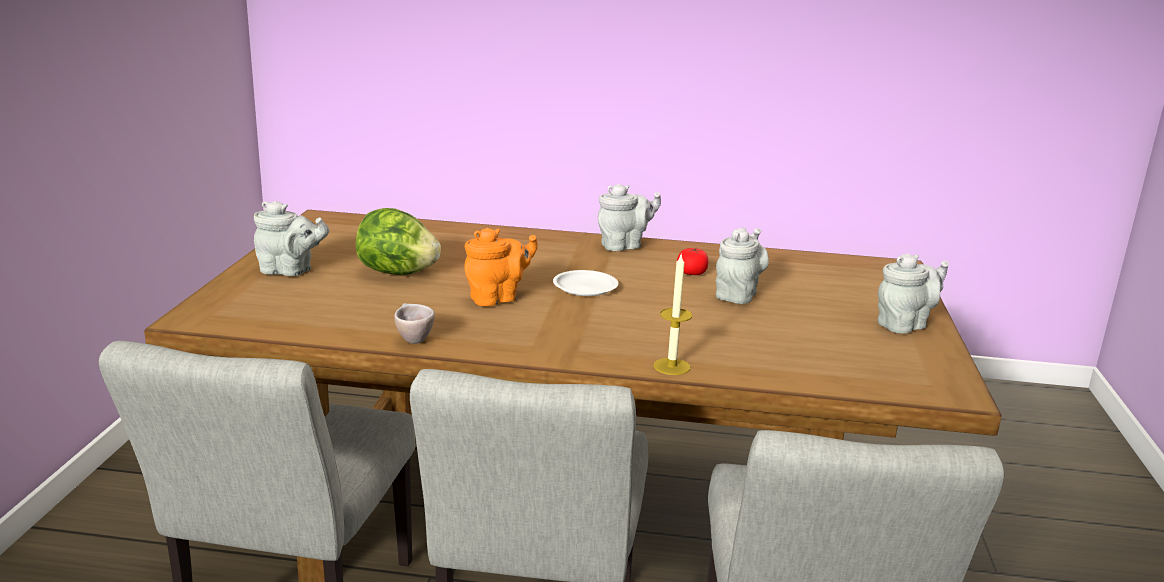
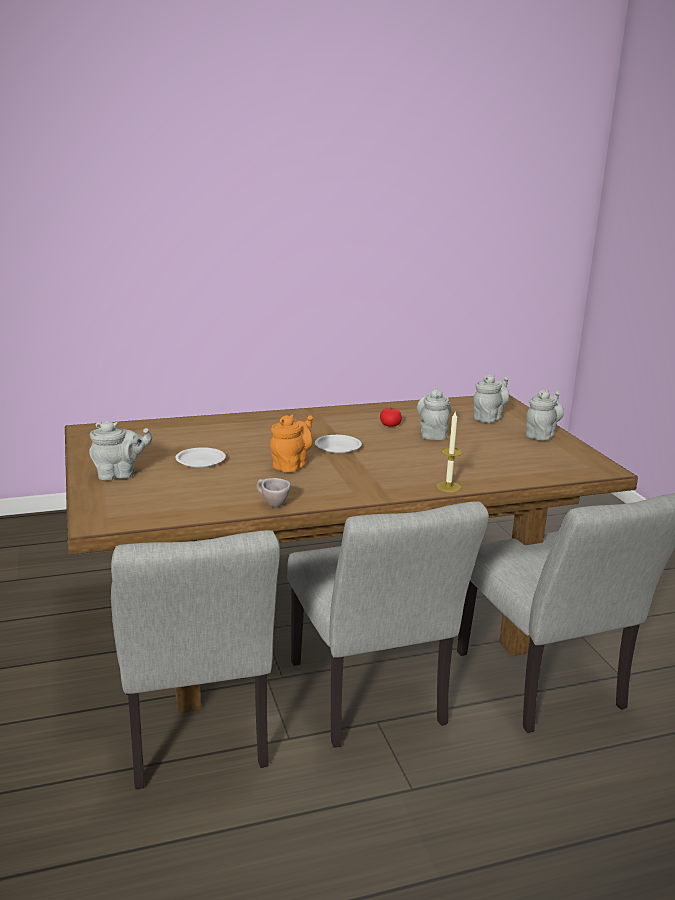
camera: 25 degrees left, 0 degrees up
lettuce [356,208,441,275] -> white plate [176,447,226,468]
grey teapot [598,184,661,251] -> grey teapot moved to [473,374,509,423]

